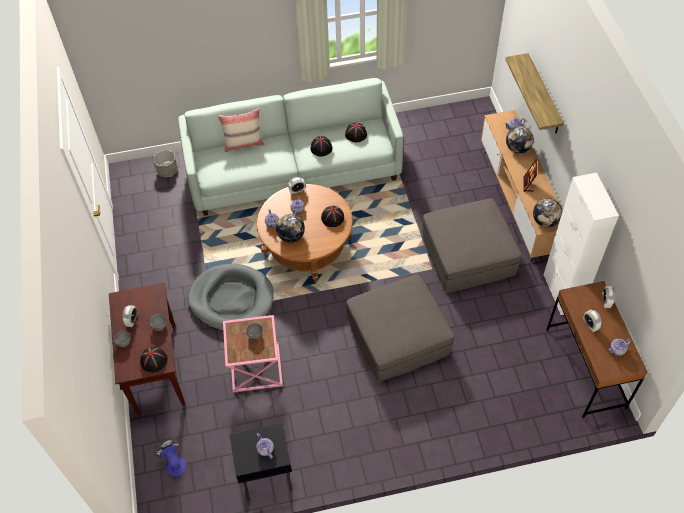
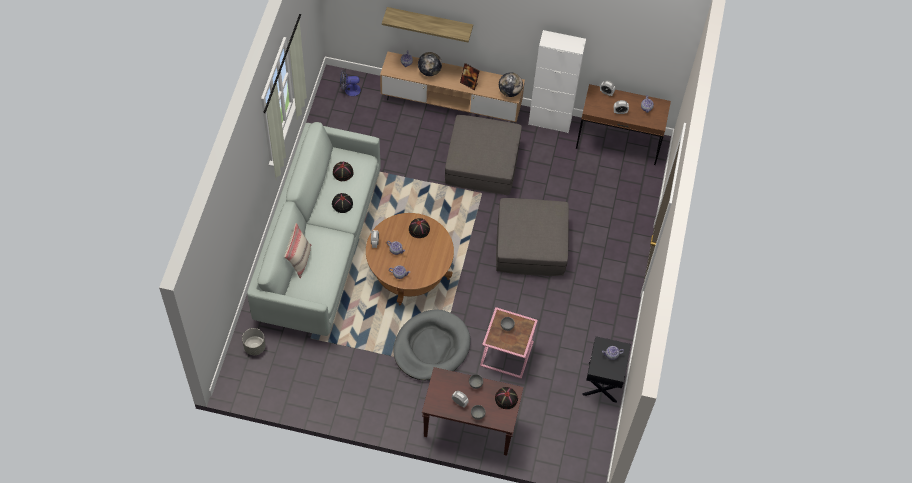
camera: 70 degrees left, 5 degrees up
fan [153,438,186,477] -> fan moved to [340,70,361,96]
globe [276,214,305,243] -> none

